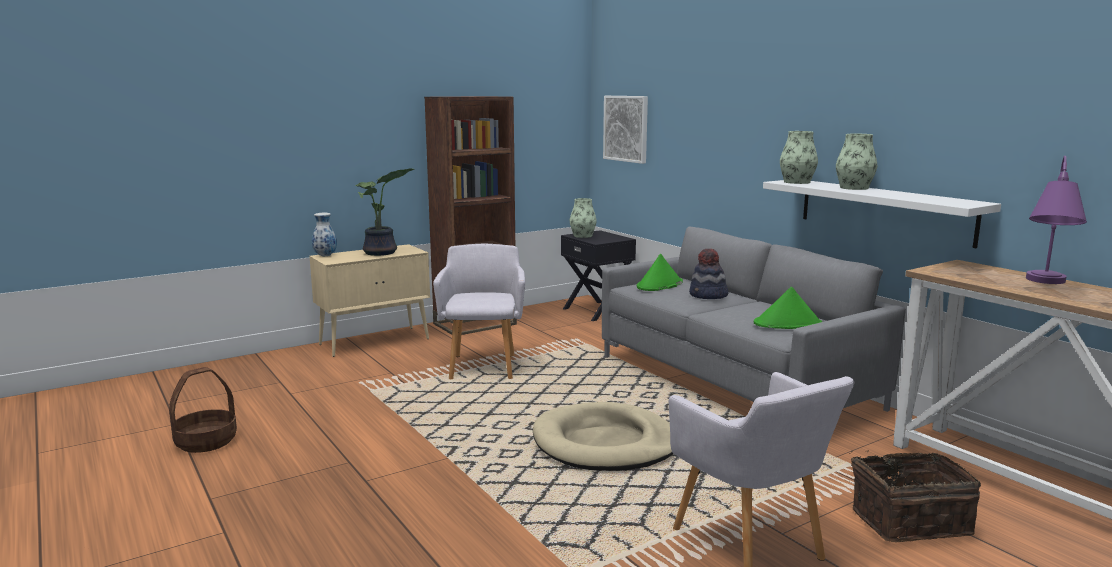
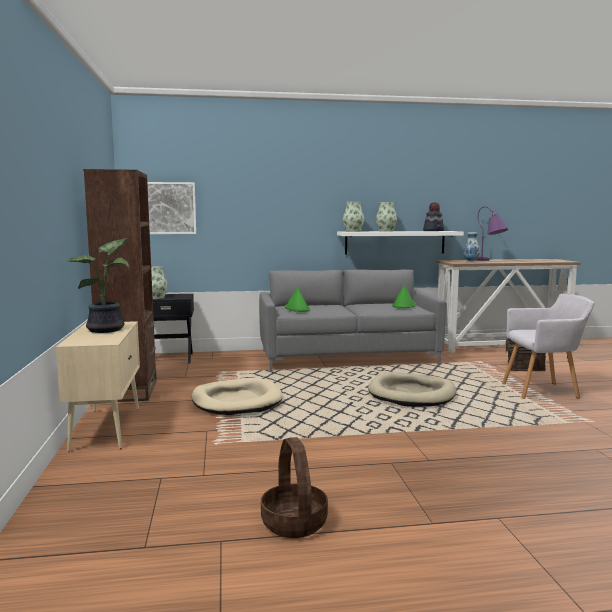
camera: 65 degrees left, 5 degrees down
vase [312,213,337,256] -> vase moved to [463,233,480,261]
grey armchair [433,244,525,379] -> beige dog bed [192,378,283,415]
hat [689,249,728,299] -> hat moved to [423,202,444,231]

